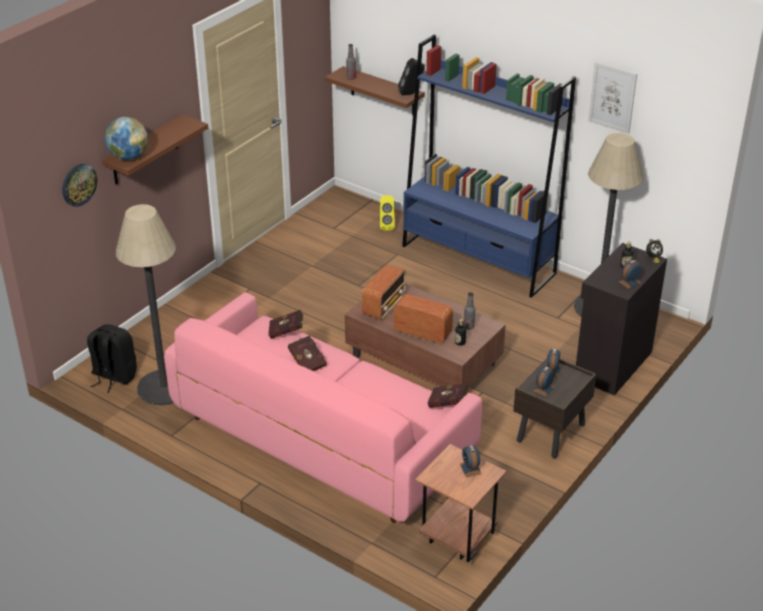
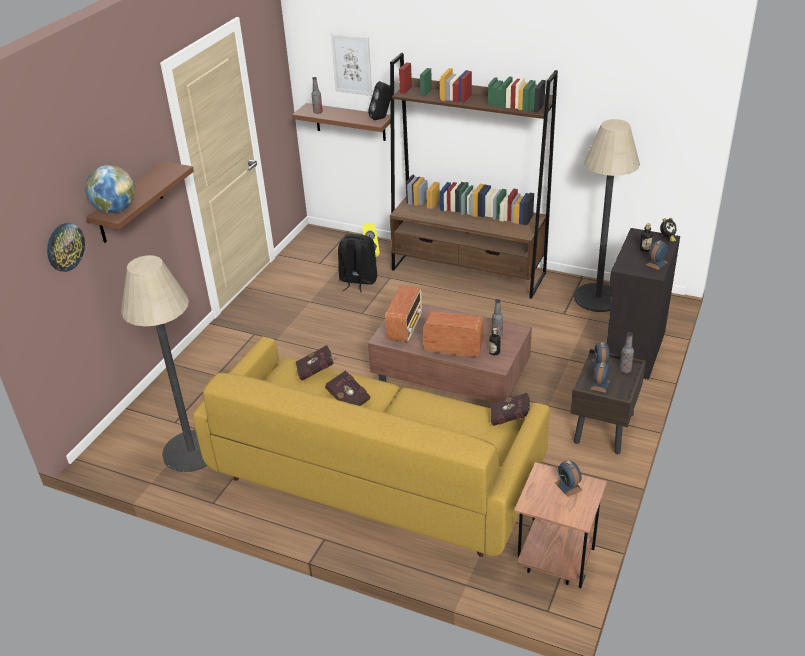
camera: 10 degrees left, 0 degrees up
black backpack [87,324,137,393] -> black backpack moved to [338,234,377,292]
pink sofa [164,292,482,523] -> yellow sofa [193,336,550,557]
blue bookcase [402,35,576,298] -> brown bookcase [390,53,558,299]
picture [588,62,637,134] -> picture moved to [330,34,372,96]
none -> bottle [619,332,634,373]

